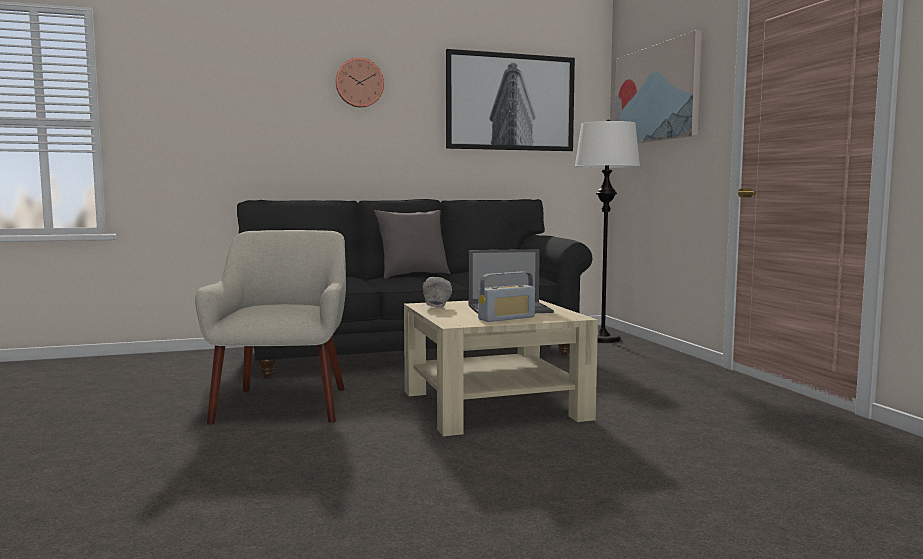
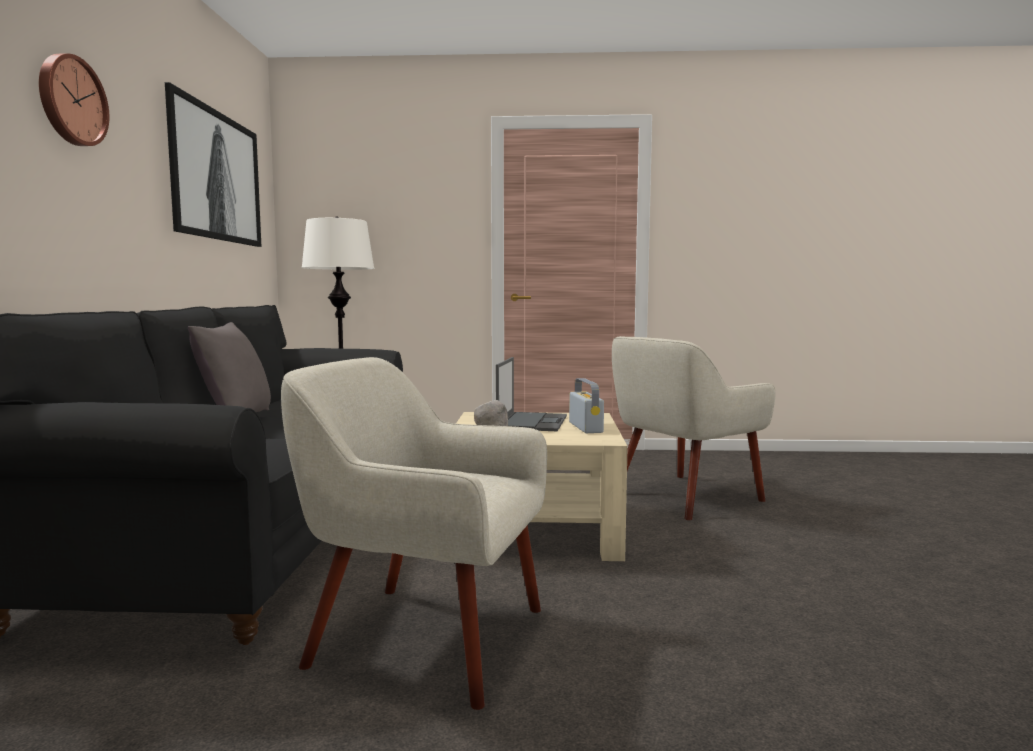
camera: 70 degrees left, 0 degrees up
picture [615,30,702,143] -> none
none -> beige armchair [612,336,775,520]

